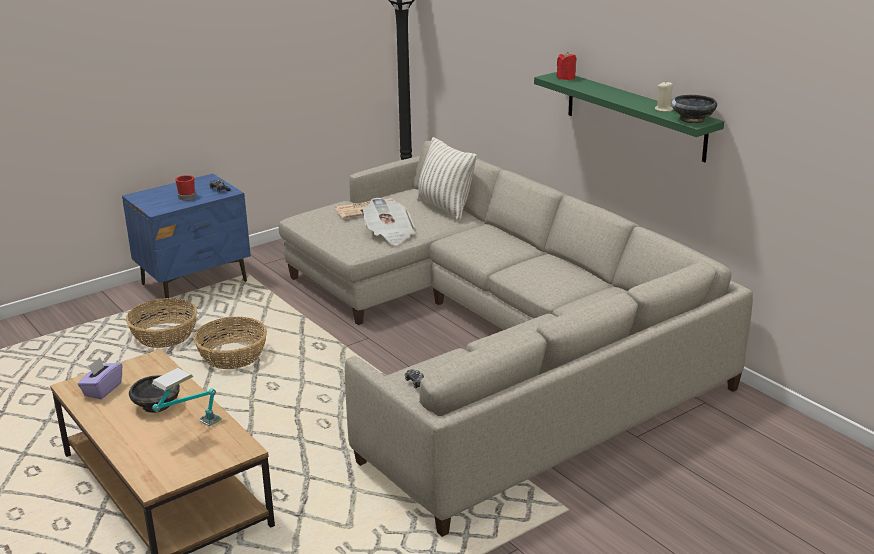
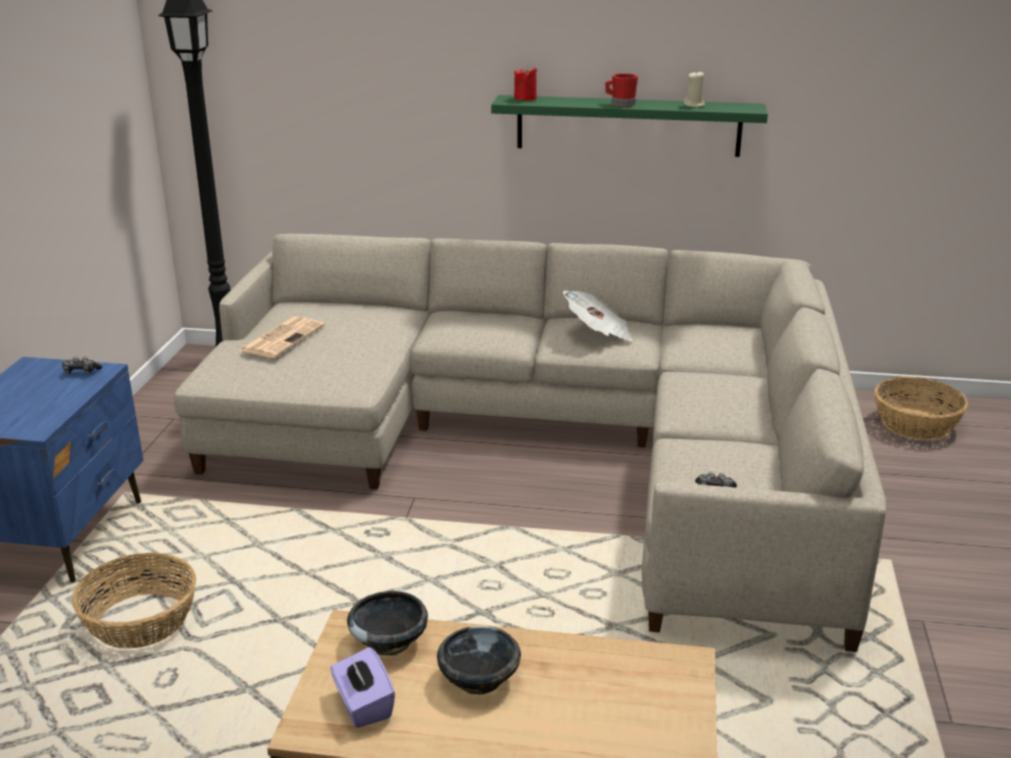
camera: 45 degrees left, 0 degrees up
table lamp [152,368,222,426] -> none
red mug [175,175,196,200] -> red mug moved to [605,73,638,107]
basket [193,317,267,369] -> basket moved to [874,376,968,440]
newspaper [363,198,416,245] -> newspaper moved to [563,291,632,341]
pillow [416,137,477,220] -> none
black bowl [671,95,717,123] -> black bowl moved to [347,591,428,656]

